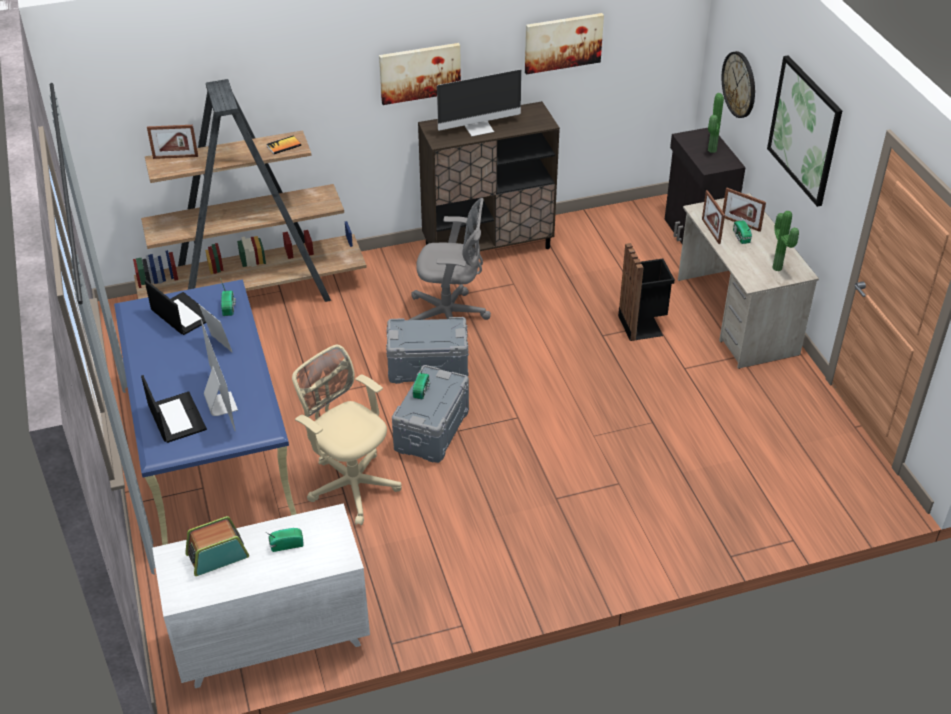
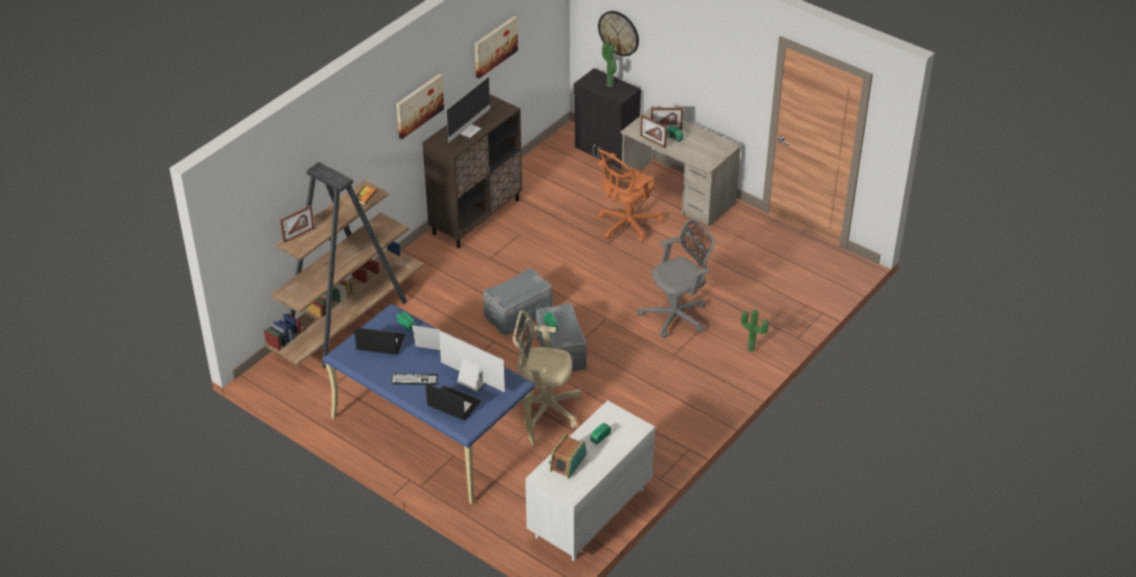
camera: 35 degrees left, 0 degrees up
grey office chair [409,198,491,320] -> grey office chair moved to [637,218,715,338]
black trash can [618,243,675,341] -> orange office chair [598,149,664,243]
picture [767,56,842,207] -> none
potted plant [772,211,799,271] -> potted plant moved to [741,309,769,352]
none -> keyboard [391,373,438,385]

